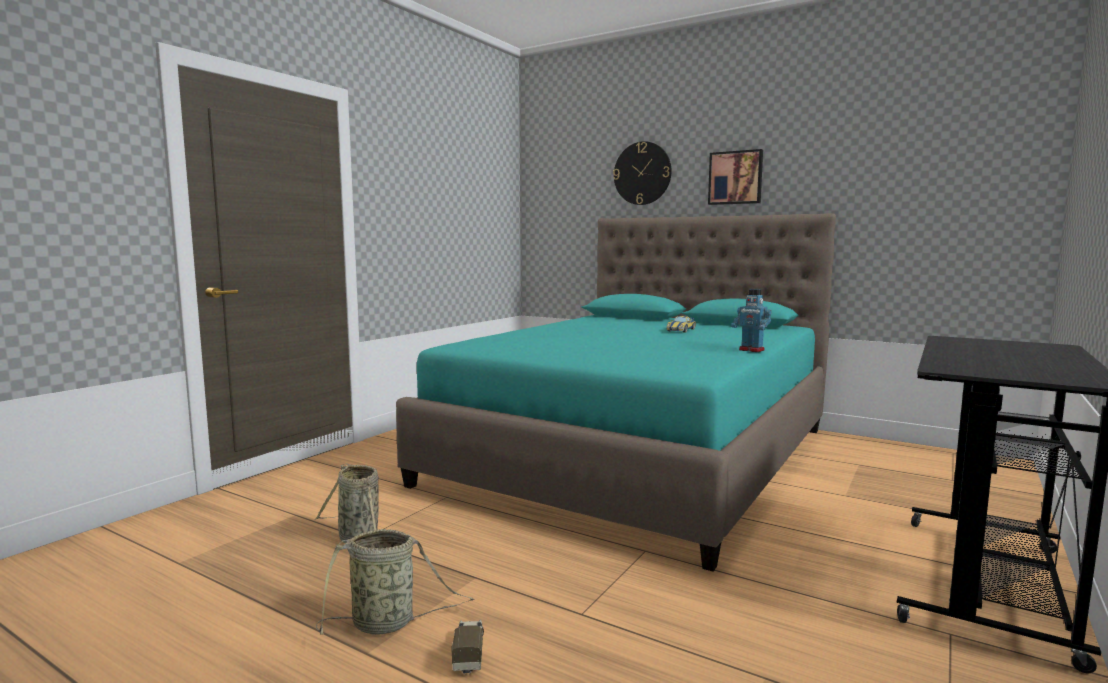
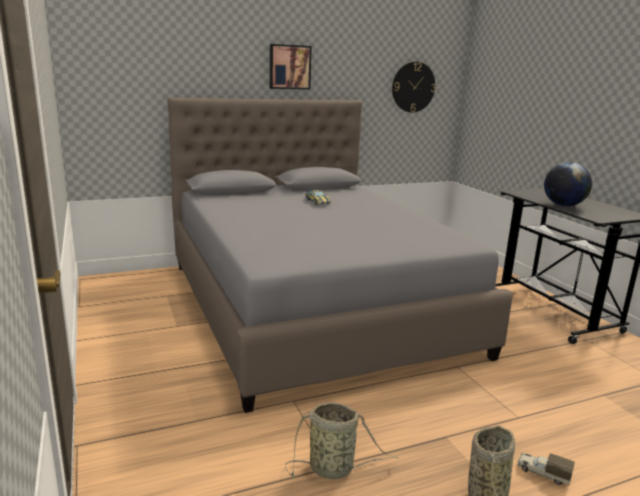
camera: 55 degrees left, 10 degrees up
turquoise bed [396,213,836,572] -> grey bed [168,97,513,413]
wall clock [613,141,672,205] -> wall clock moved to [392,62,436,112]
toy robot [731,289,771,352] -> none
none -> globe [544,162,592,206]

